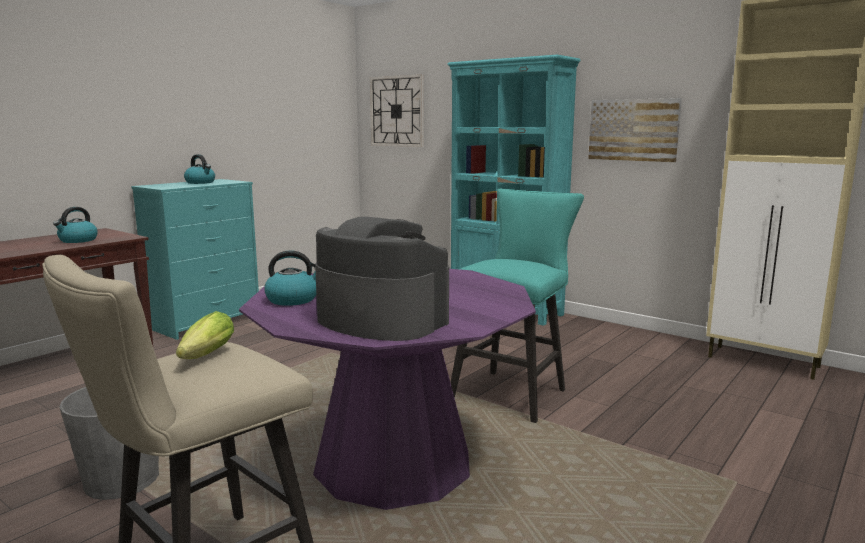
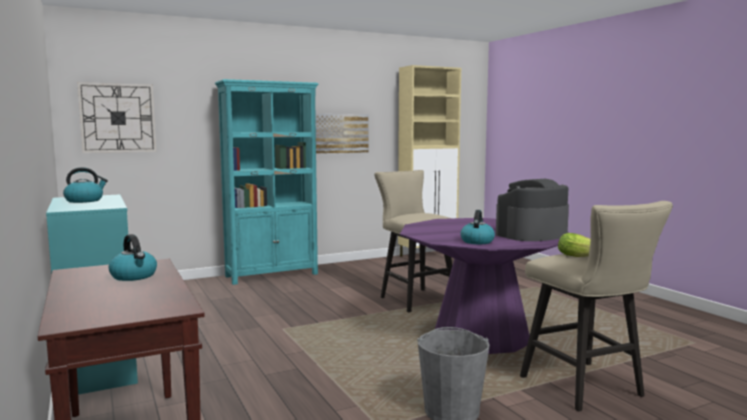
camera: 65 degrees left, 5 degrees down
turquoise stool [450,189,584,423] -> beige stool [374,170,452,312]

